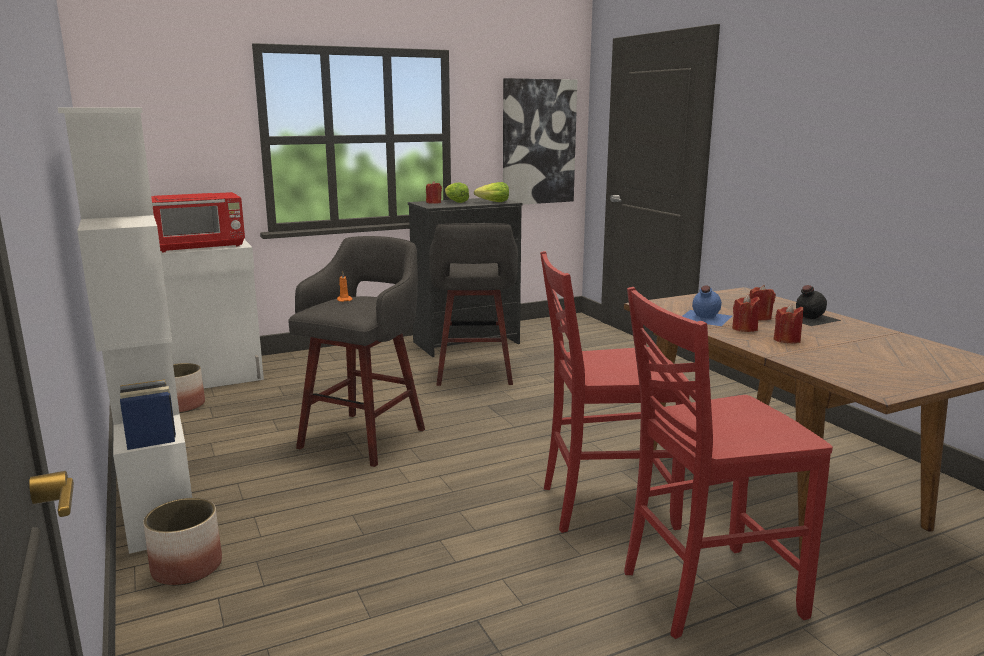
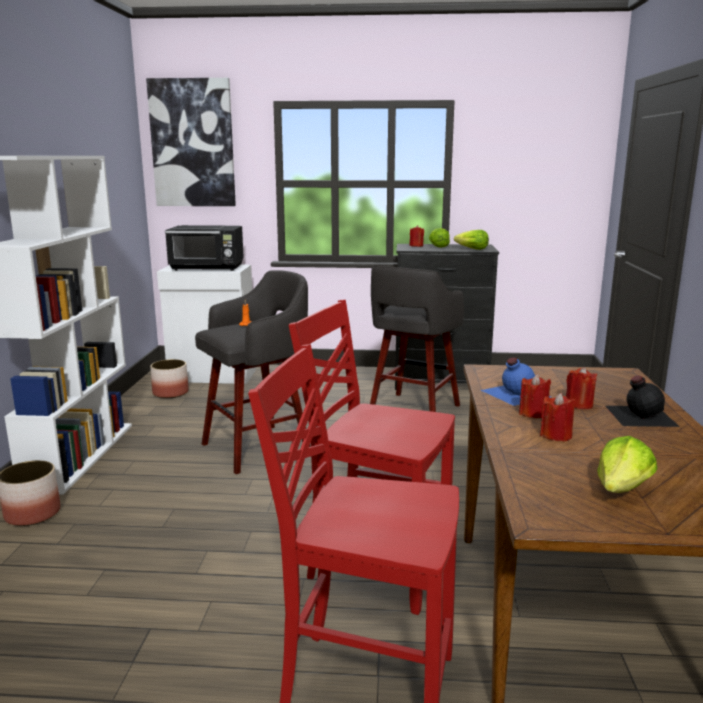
camera: 30 degrees right, 0 degrees up
red microwave [151,192,245,252] -> black microwave [165,225,244,271]
picture [503,78,577,204] -> picture moved to [146,78,236,206]
none -> lettuce [597,436,657,493]

